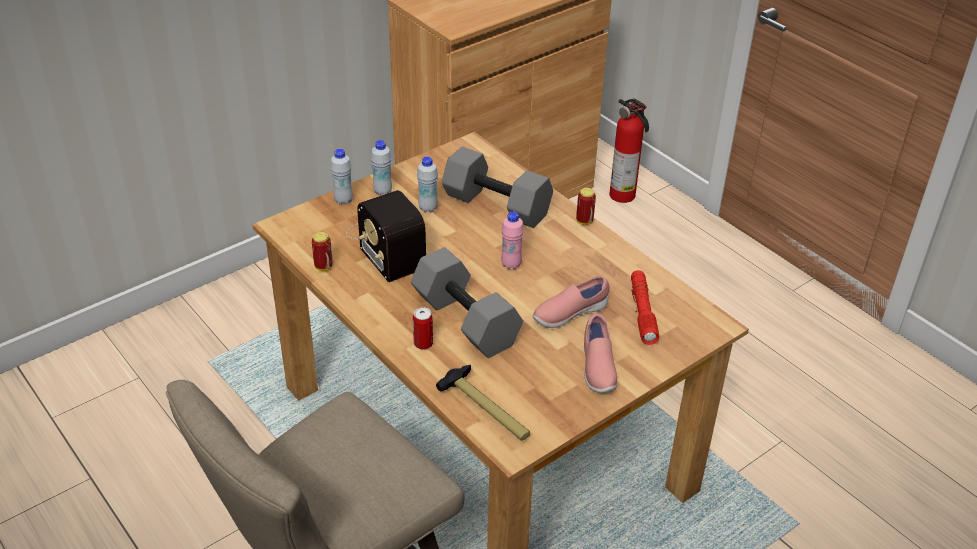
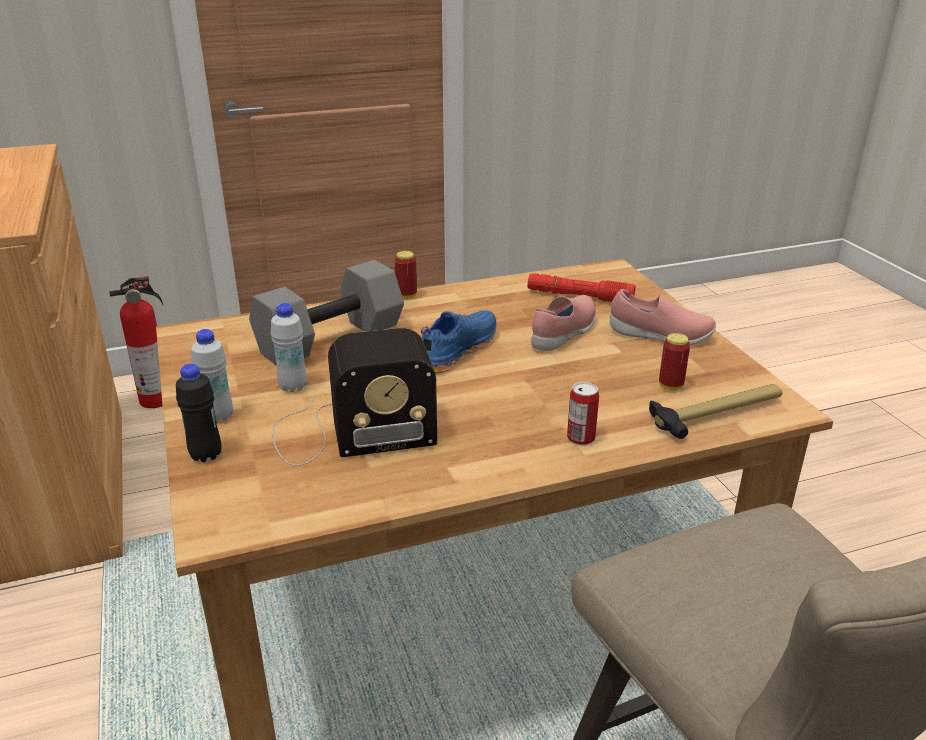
camera: 70 degrees left, 10 degrees down
can [312,232,333,271] -> can moved to [659,333,690,390]
white bottle [330,149,353,205] -> black bottle [176,364,222,462]
grey dumbbell [411,247,523,358] -> none
pink bottle [501,211,524,269] -> blue shoe [421,310,496,373]
pink shoe [532,275,610,328] -> pink shoe turned 135 degrees counterclockwise [531,295,596,351]

